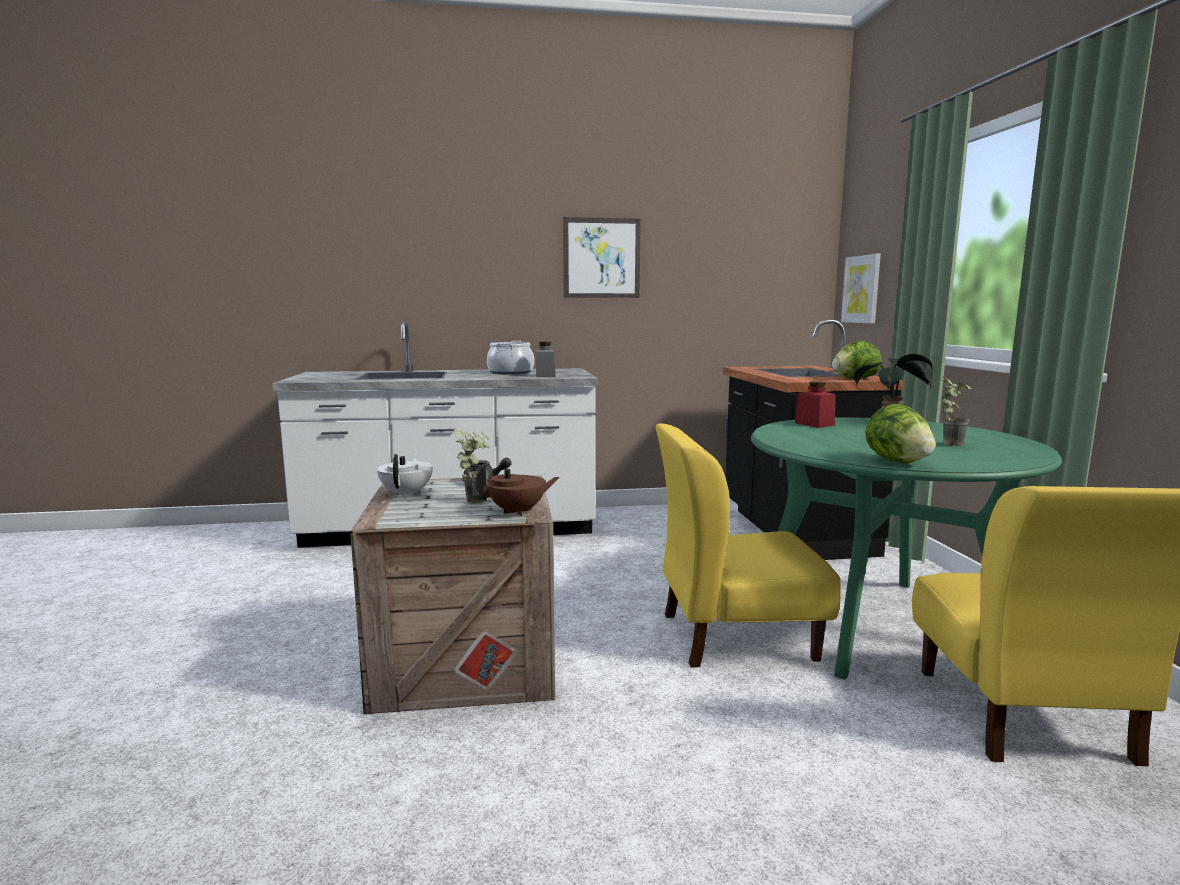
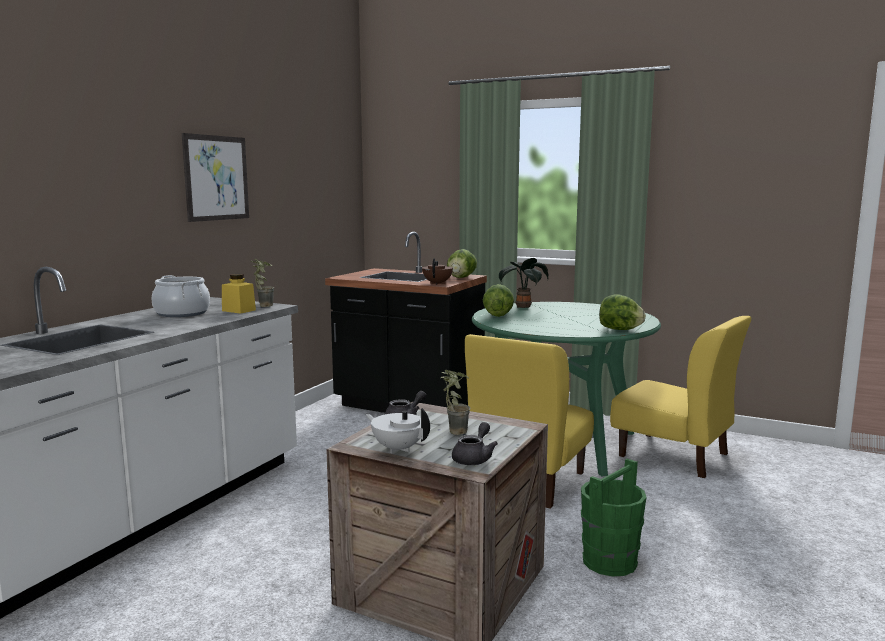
camera: 55 degrees left, 0 degrees up
brown teapot [475,464,560,516] -> brown teapot moved to [422,258,453,285]
grey jar [536,342,555,377] -> yellow jar [222,274,256,314]
red jar [795,381,836,428] -> lettuce [483,284,514,317]
picture [841,254,881,323] -> none
potted plant [940,376,972,446] -> potted plant moved to [251,259,274,307]
none -> grey teapot [452,422,498,465]
none -> green bucket [581,458,646,576]

